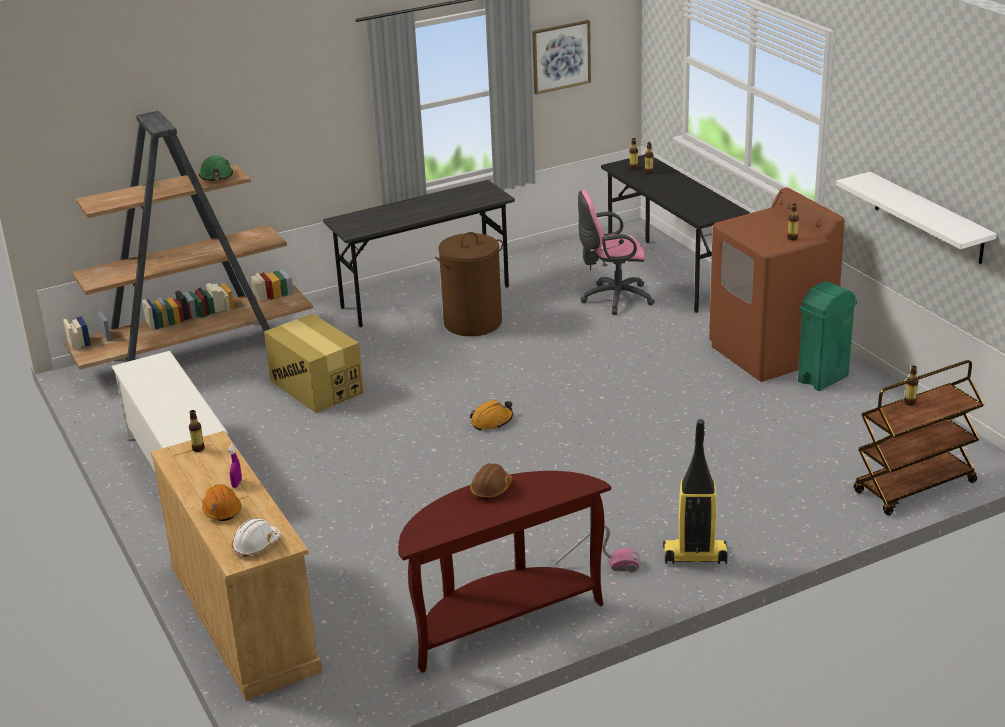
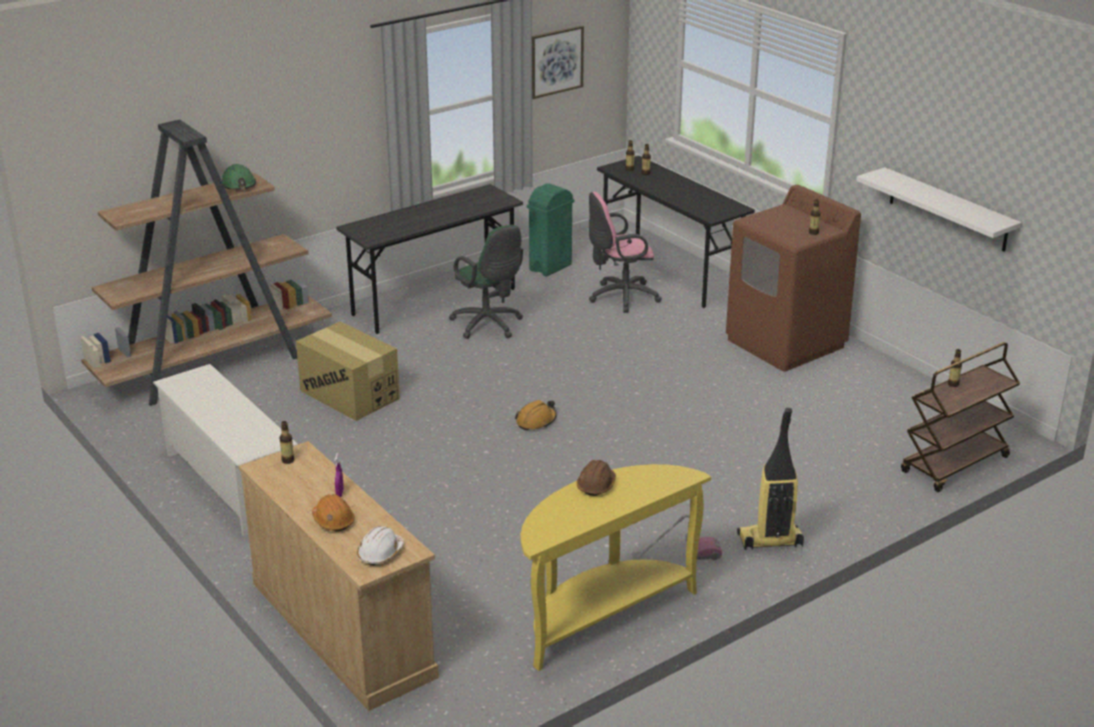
camera: 10 degrees left, 0 degrees up
brown console table [398,471,611,673] -> yellow console table [520,464,711,671]
brown laundry basket [435,232,503,336] -> green office chair [449,225,523,339]
green trash can [798,281,857,391] -> green trash can moved to [527,184,574,277]

